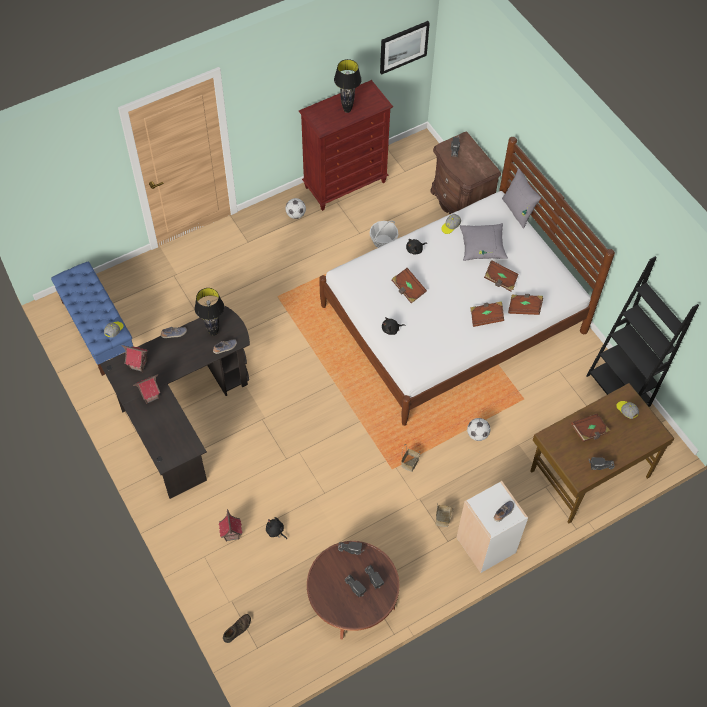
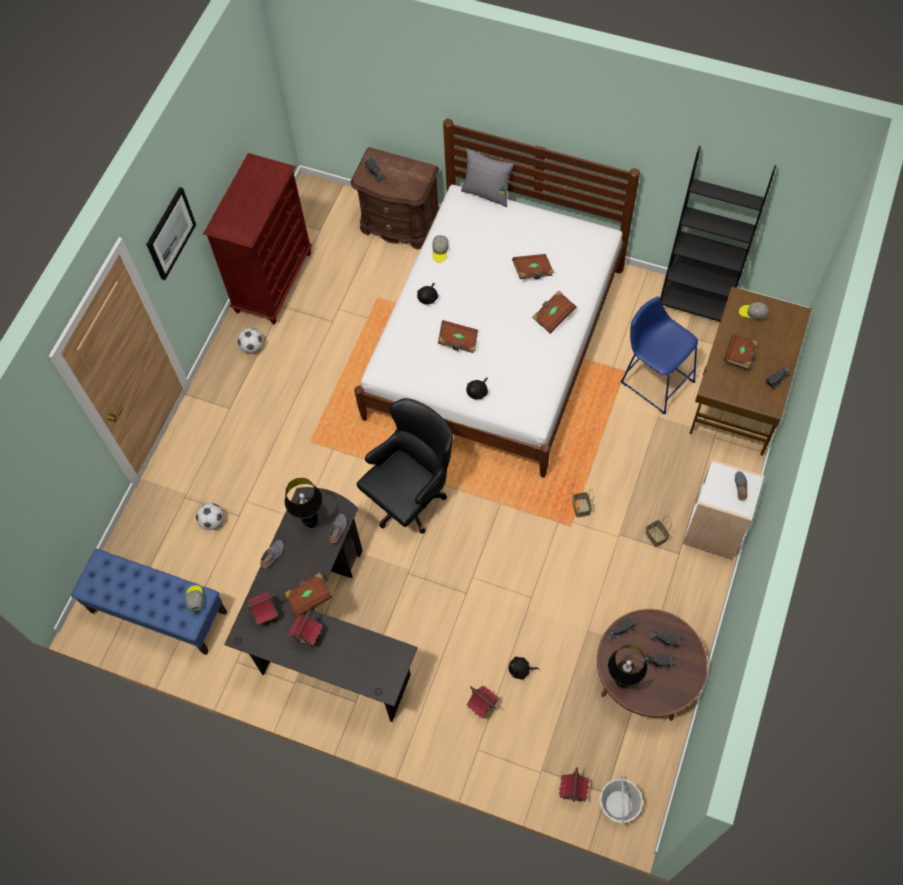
camera: 35 degrees left, 5 degrees up
brown shoe [223,614,251,643] -> toy house [559,767,589,802]
black table lamp [334,59,361,113] -> black table lamp moved to [608,645,647,688]
basket [370,220,398,248] -> basket moved to [600,775,643,826]
picture [380,21,430,75] -> picture moved to [146,187,196,280]
grey pillow [460,223,508,261] -> none
football [467,418,490,441] -> football moved to [196,503,224,530]
brown book [508,294,543,315] -> brown book moved to [285,572,332,618]
none -> black office chair [357,398,453,534]
none -> blue stool [621,297,698,414]

